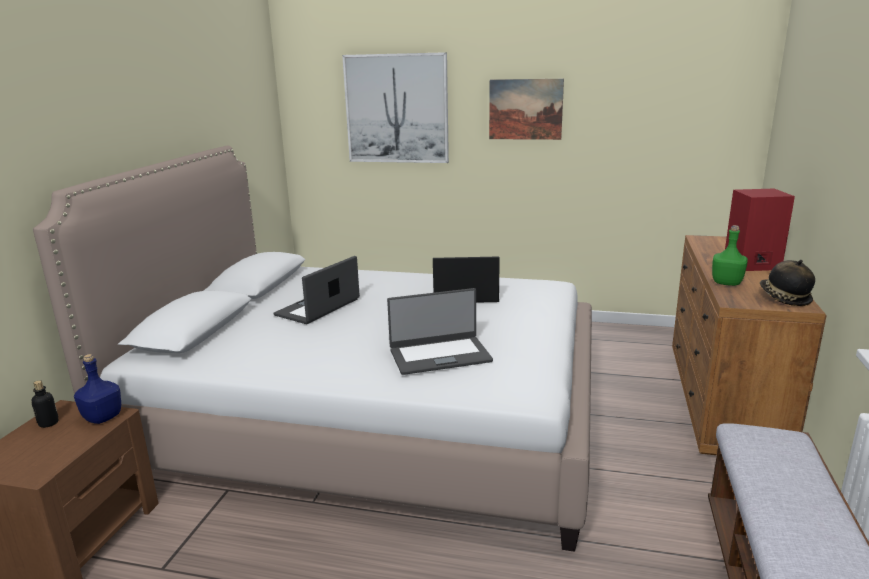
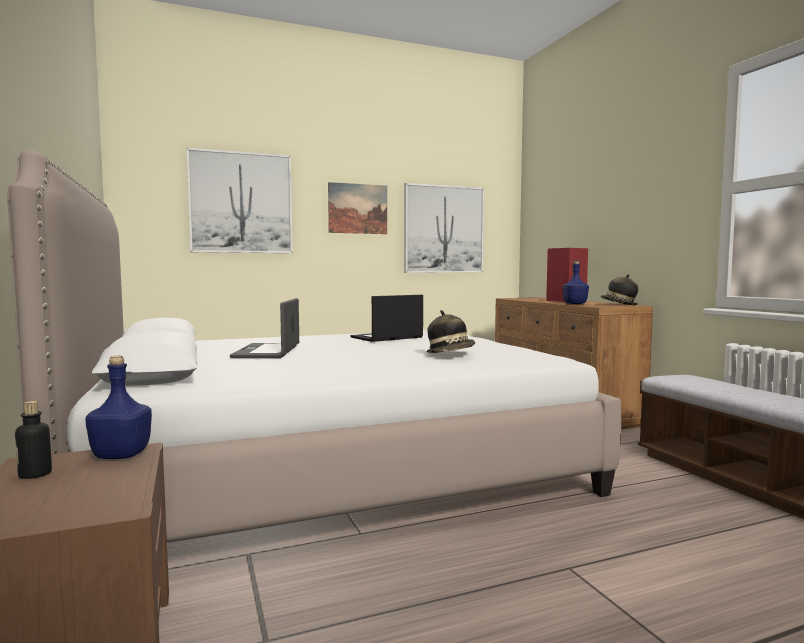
camera: 35 degrees left, 15 degrees down
laptop [387,288,493,375] -> hat [426,310,475,353]
green bottle [712,225,748,286] -> blue bottle [563,261,589,304]
none -> picture [404,183,484,273]

